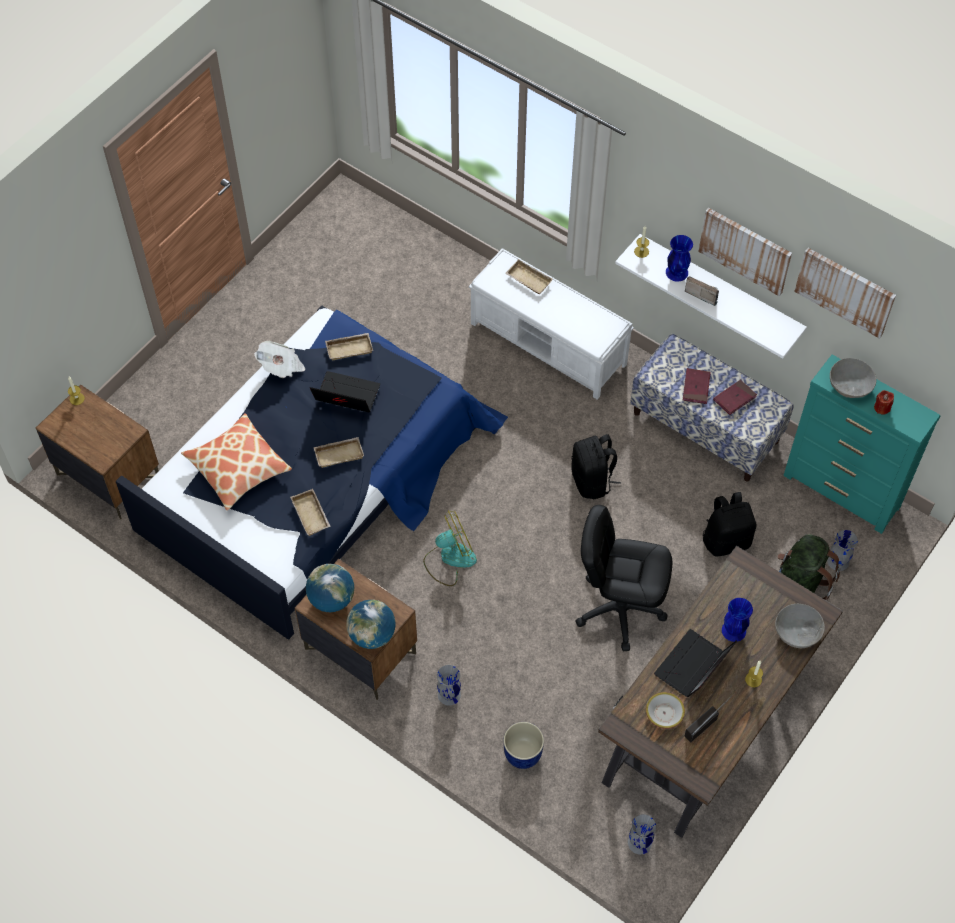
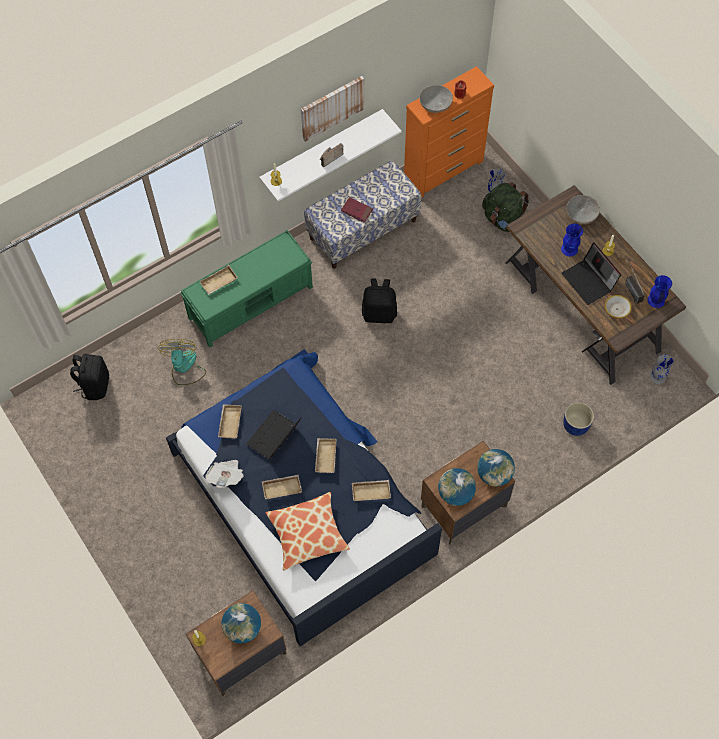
camera: 70 degrees left, 5 degrees up
fan [423,510,477,586] -> fan moved to [158,339,206,385]
grey vase [437,665,461,705] -> none
white bench [469,248,634,399] -> green bench [180,230,313,348]
black office chair [575,505,672,651] -> none
blue vase [666,235,693,282] -> blue vase moved to [647,275,672,308]
black backpack [703,492,757,557] -> black backpack moved to [70,354,109,400]
red book [713,380,757,415] -> none
turquoise dresser [783,354,940,534] -> orange dresser [404,66,494,197]
picture [794,248,896,339] -> none
none -> globe [222,603,261,644]
none -> beige tray [262,475,302,499]

